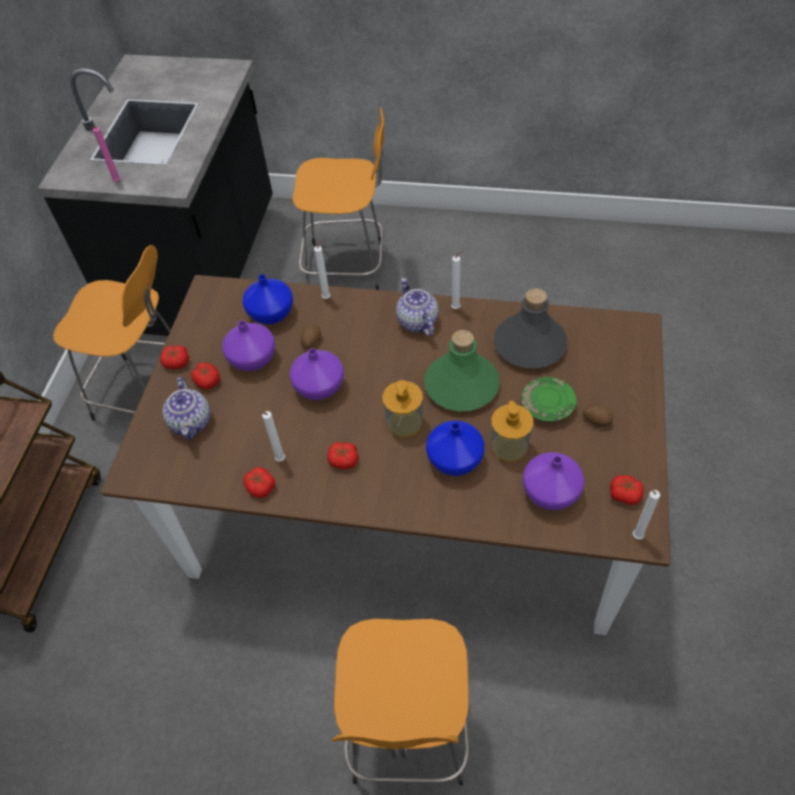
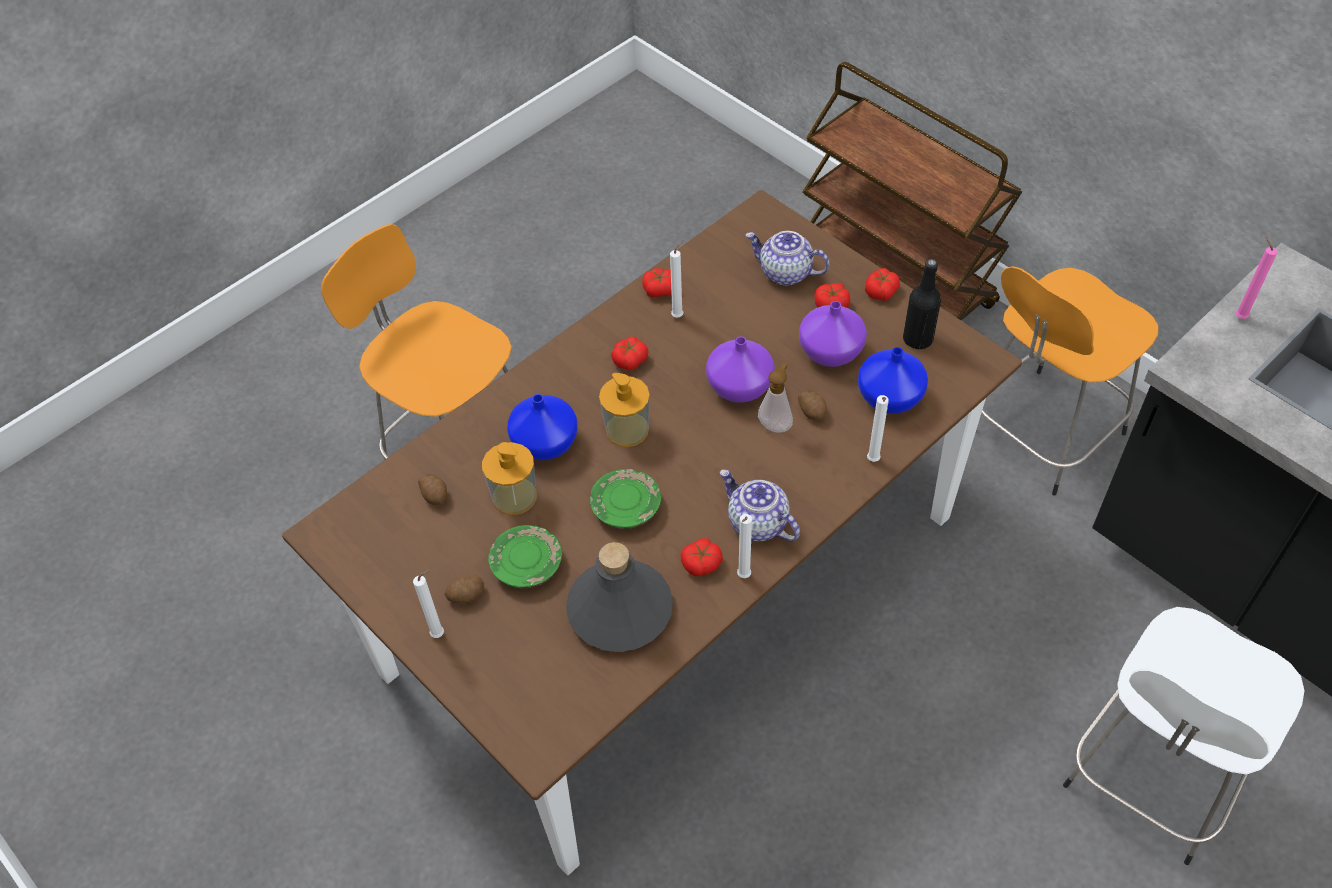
camera: 125 degrees right, 0 degrees up
orange stool [292,107,384,290] -> white stool [1063,607,1304,865]
teapot [396,278,439,336] -> teapot turned 150 degrees counterclockwise [720,469,800,541]
green bottle [424,330,500,411] -> green plate [590,469,661,529]
purple vase [523,452,584,510] -> potato [418,474,447,505]
tomato [610,475,644,505] -> tomato moved to [681,538,723,576]
white candle [632,484,660,540] -> white candle moved to [413,570,444,638]
none -> soap dispenser [758,363,793,433]
none -> black bottle [903,259,941,349]

